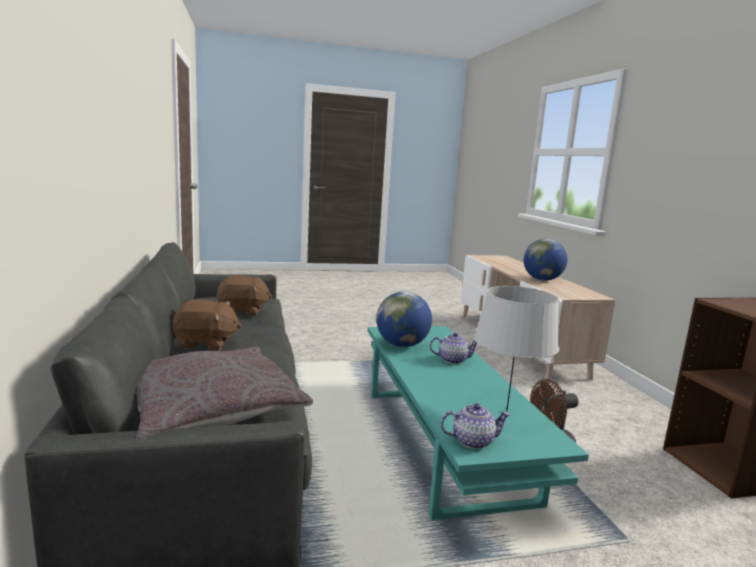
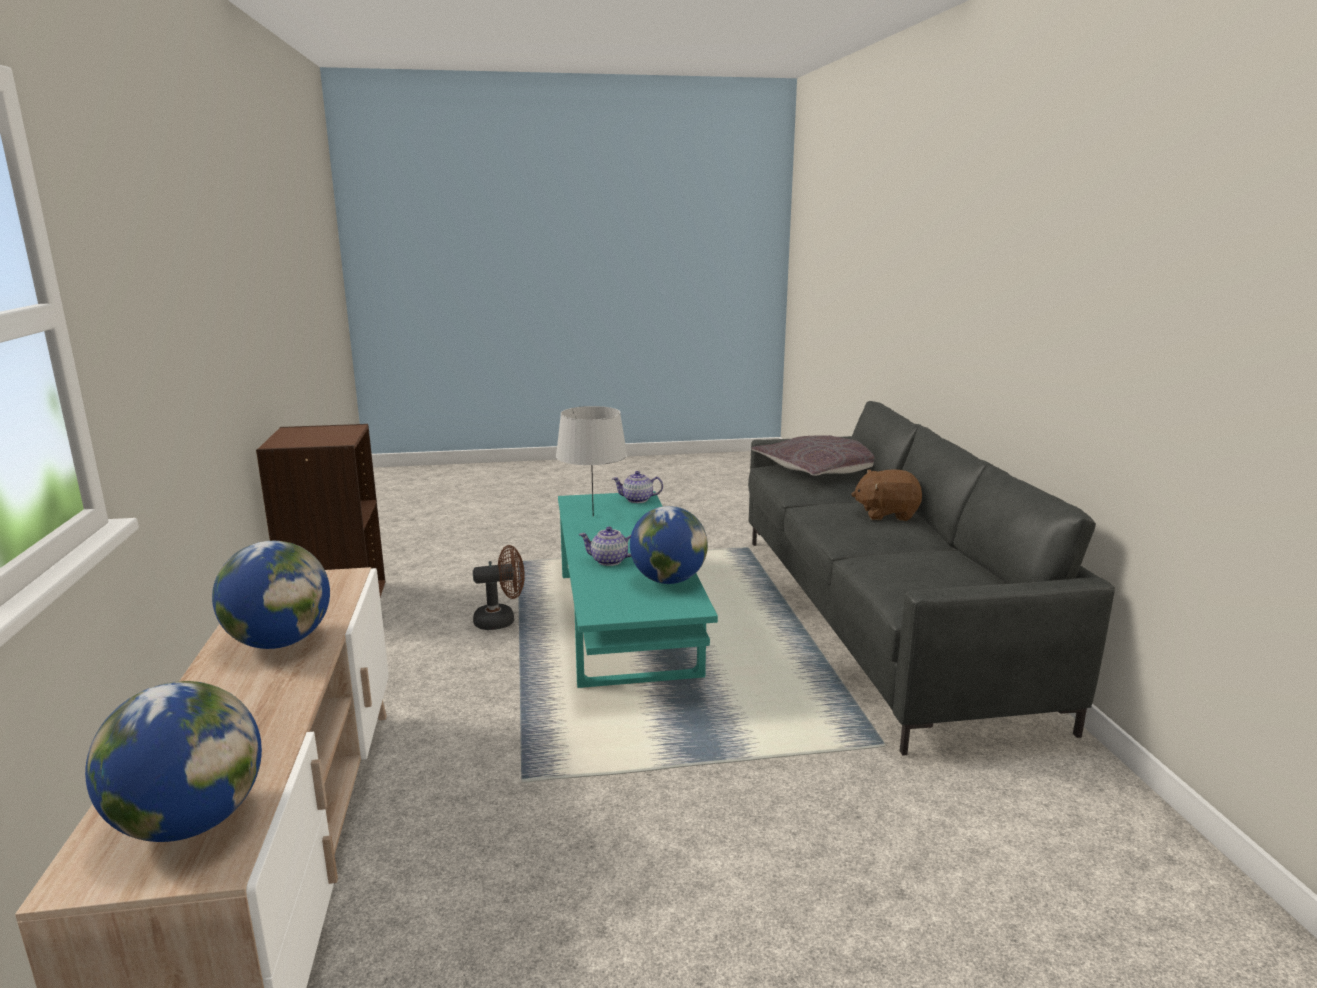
camera: 175 degrees left, 5 degrees up
brown plush toy [217,276,273,316] -> none
none -> globe [85,681,262,842]

